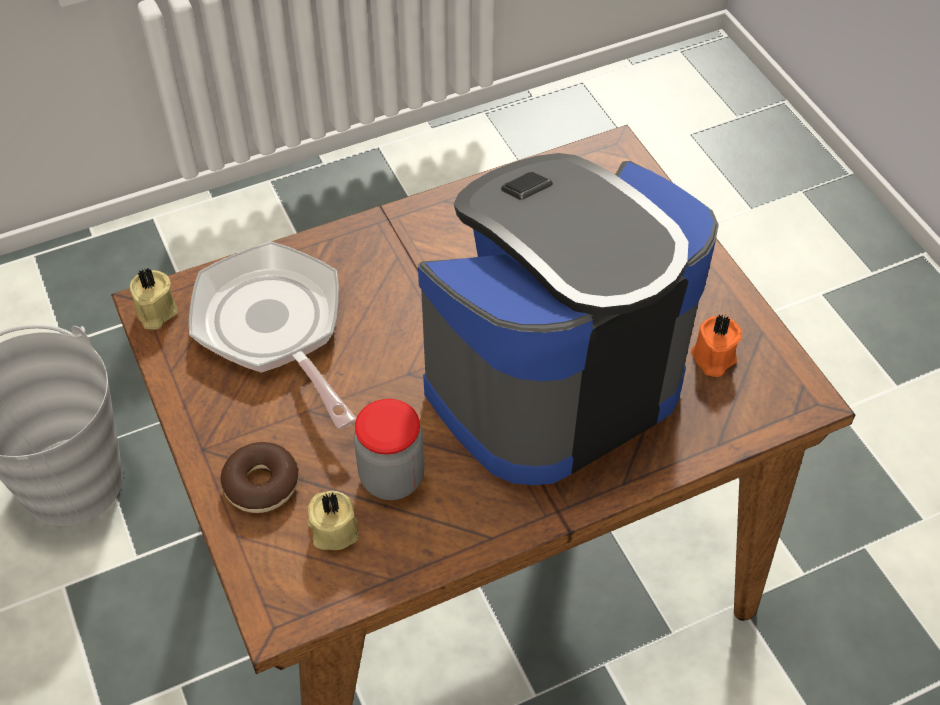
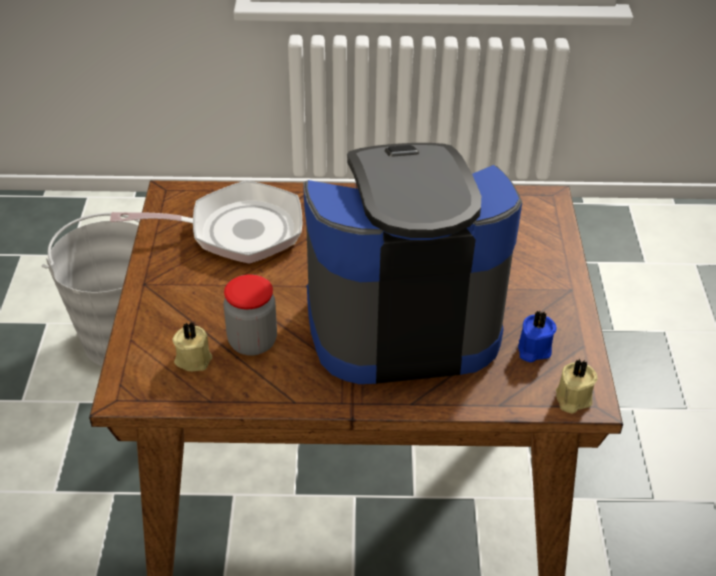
camera: 25 degrees right, 10 degrees down
beige candle [130,268,178,330] -> beige candle moved to [556,359,598,413]
frying pan [189,241,356,429] -> frying pan turned 90 degrees clockwise [110,180,303,264]
donut [220,442,299,513] -> none
orange candle [691,315,742,377] -> blue candle [518,310,557,362]

